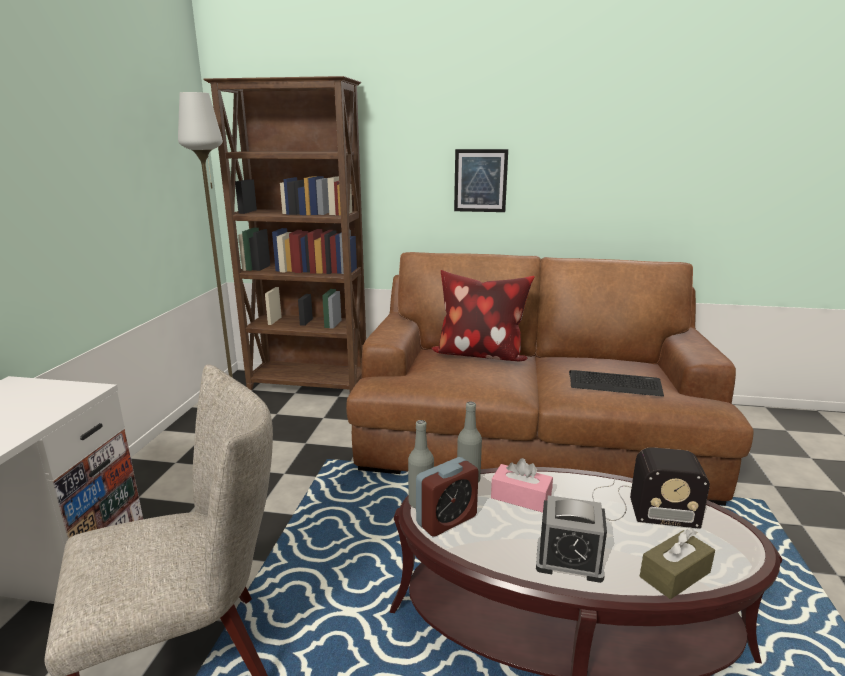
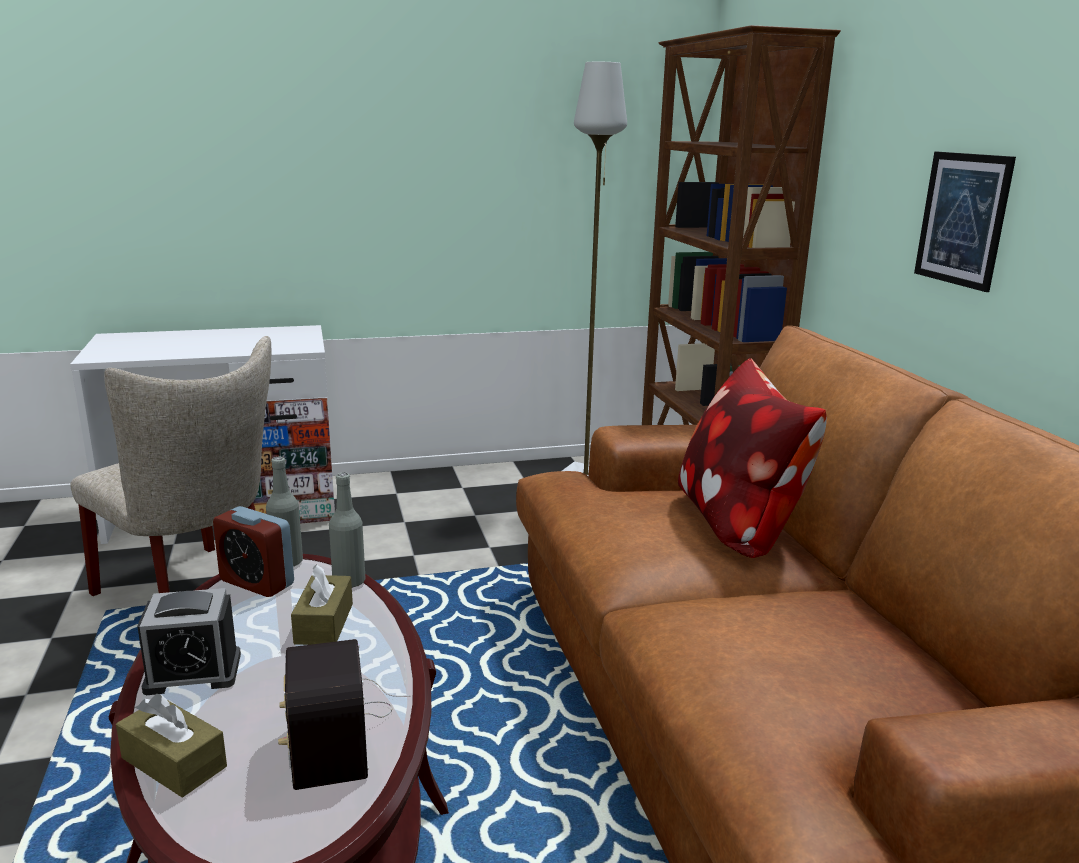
camera: 65 degrees right, 0 degrees up
pink tissue box [491,458,553,513] -> brown tissue box [291,564,353,645]
alarm clock [536,495,607,583] -> alarm clock turned 90 degrees counterclockwise [137,588,241,695]
keyboard [569,370,664,397] -> none

